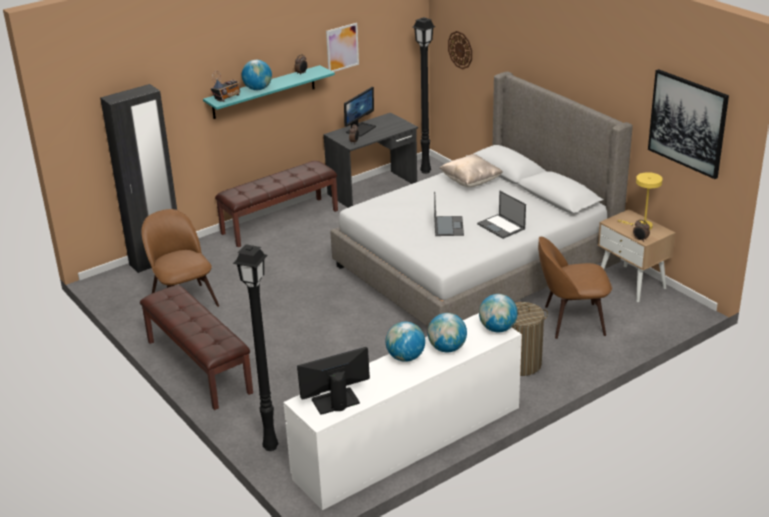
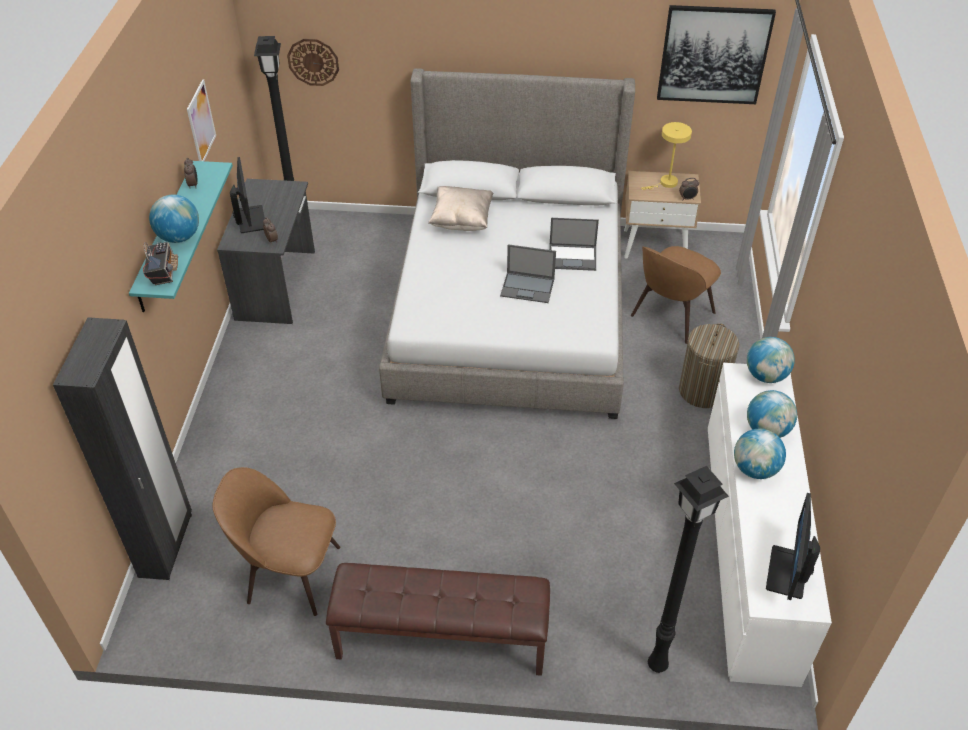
camera: 50 degrees left, 15 degrees up
brown bench [215,161,338,247] -> none
laptop [434,192,464,236] -> laptop turned 150 degrees clockwise [500,244,556,303]

